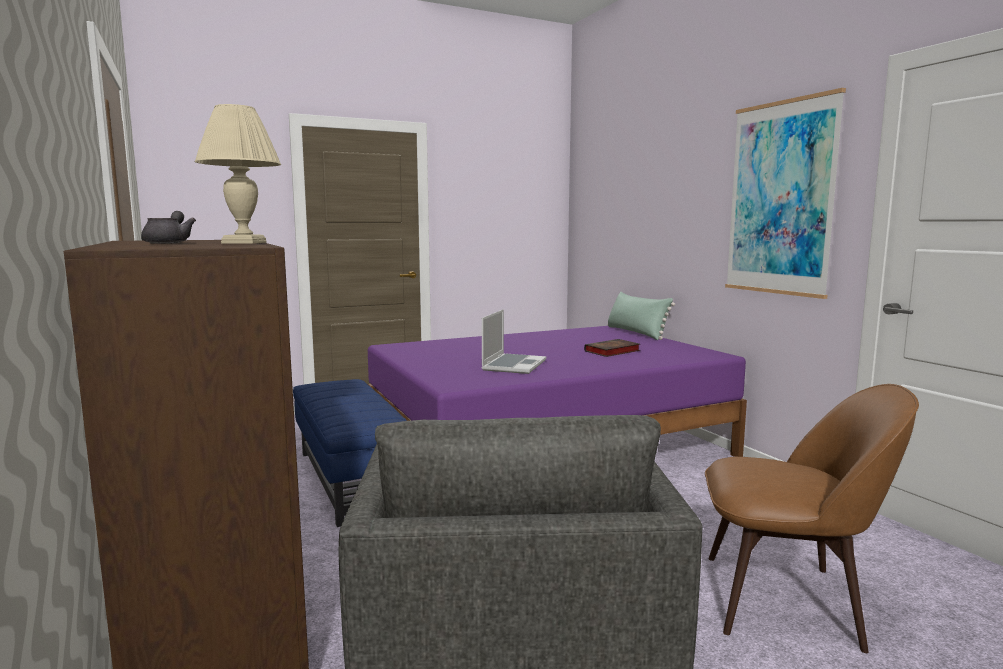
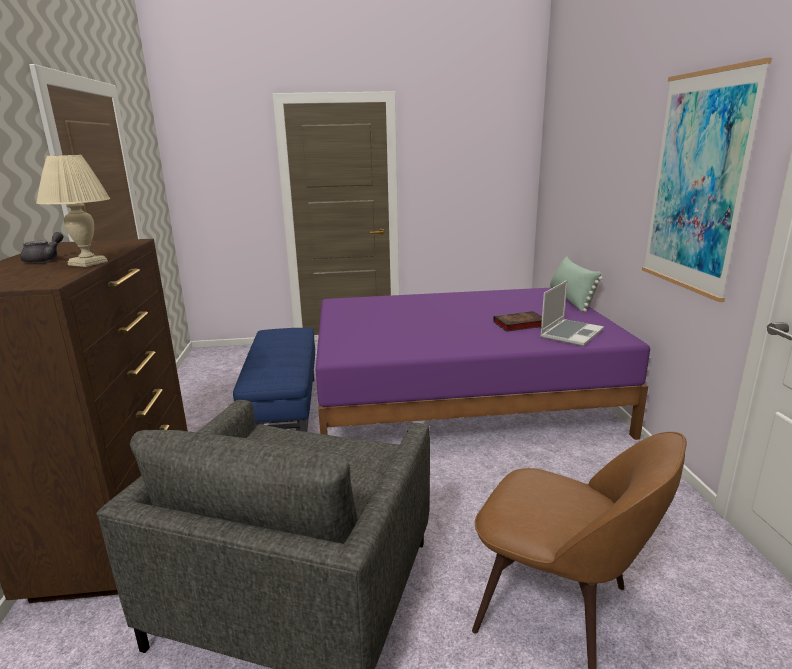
camera: 20 degrees right, 10 degrees up
laptop [482,309,546,374] -> laptop moved to [540,280,604,346]

